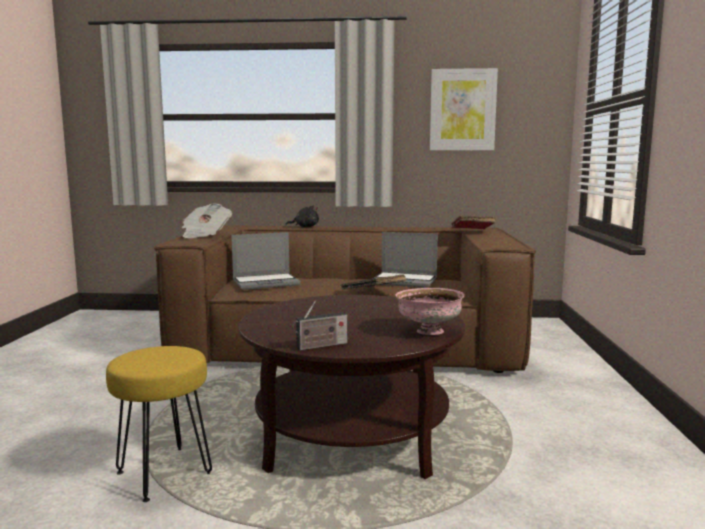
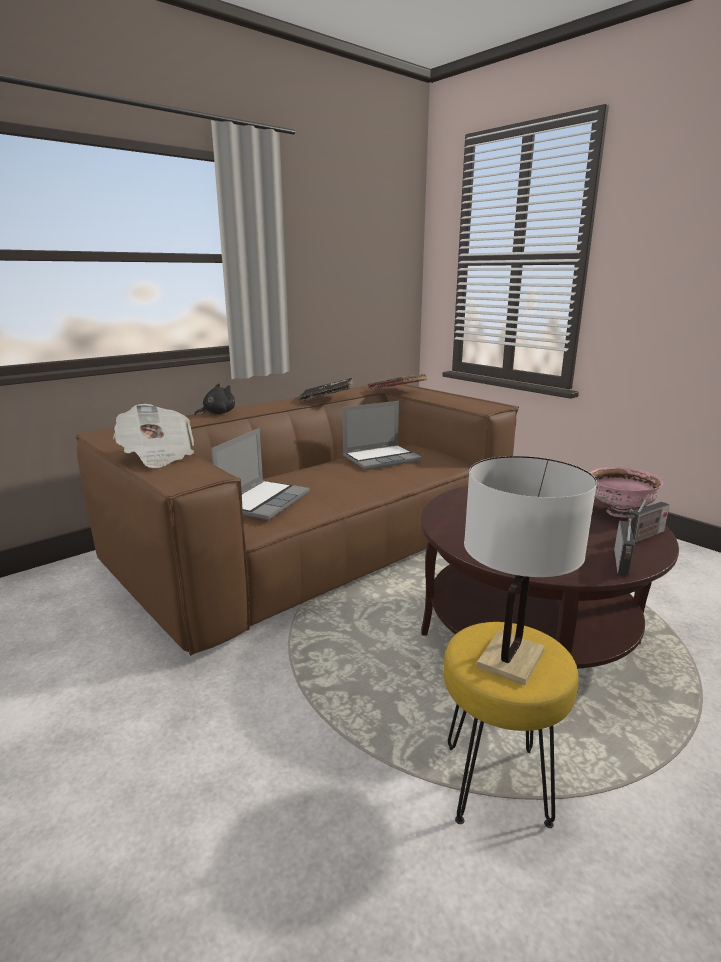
camera: 45 degrees left, 10 degrees up
black book [340,275,406,290] -> black book moved to [299,378,354,401]
picture [430,68,498,150] -> none
none -> white table lamp [464,456,597,686]
none -> radio [628,494,670,543]

